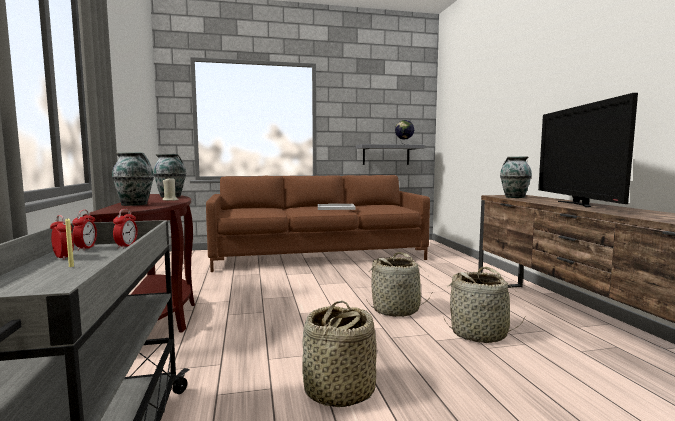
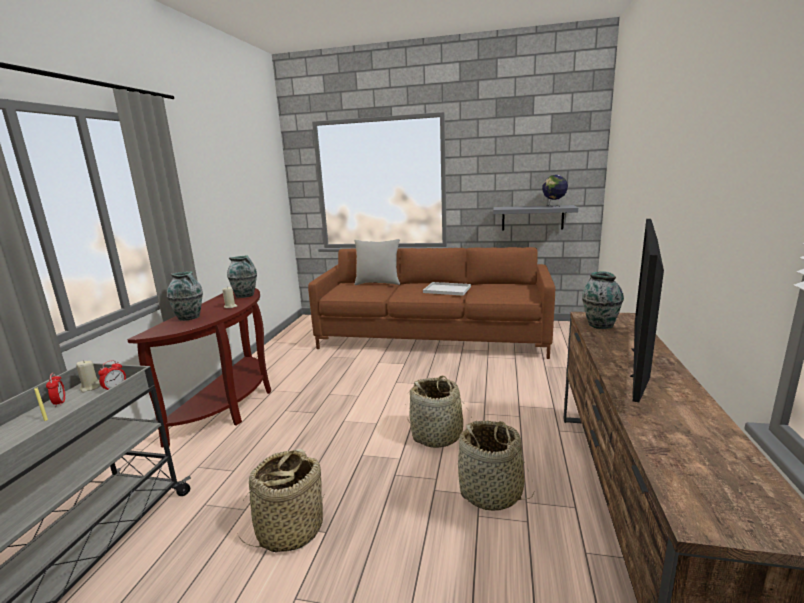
camera: 25 degrees right, 10 degrees up
alarm clock [72,210,97,251] -> beige candle [76,360,101,393]
none -> grey pillow [354,239,400,285]

